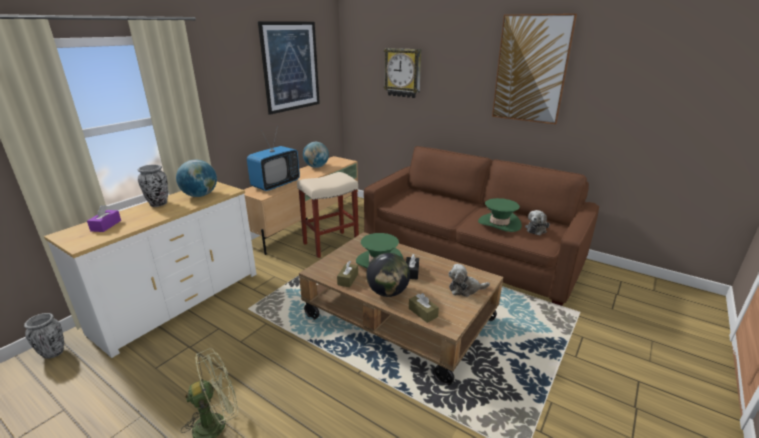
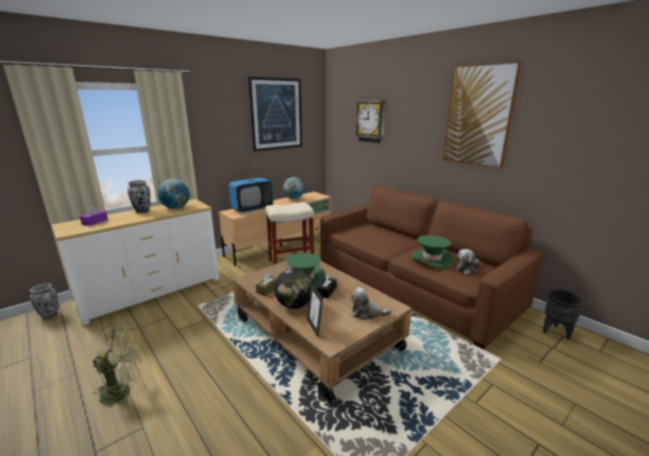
camera: 15 degrees right, 5 degrees down
brown tissue box [409,293,439,323] -> picture frame [307,281,323,337]
none -> black planter [543,289,584,340]

